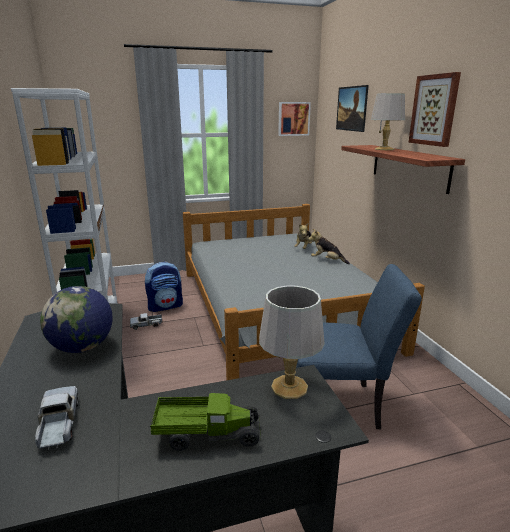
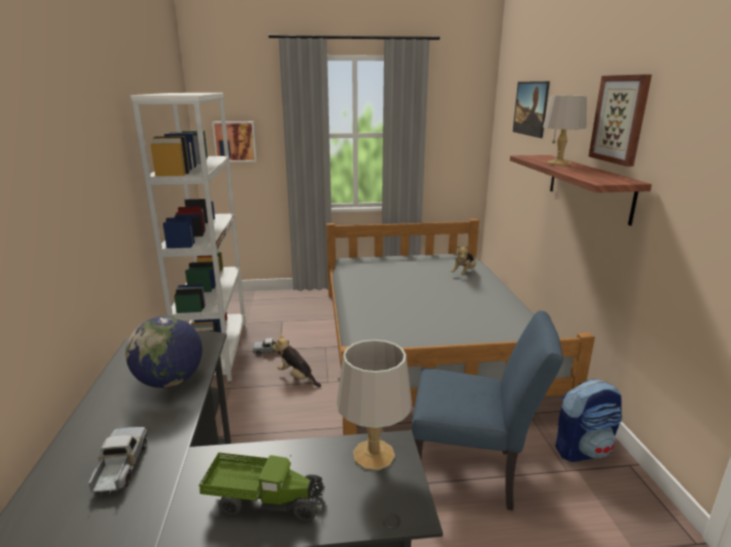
camera: 10 degrees right, 0 degrees up
backpack [145,262,183,312] -> backpack moved to [555,380,622,462]
picture [278,102,311,136] -> picture moved to [212,121,257,162]
plush toy [308,229,350,264] -> plush toy moved to [272,334,321,387]

